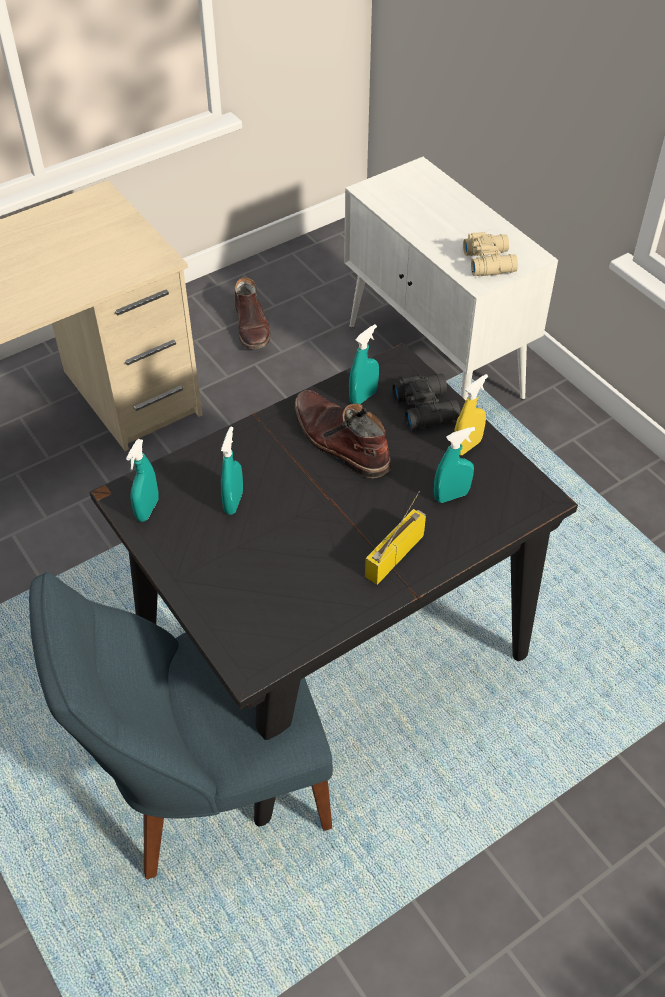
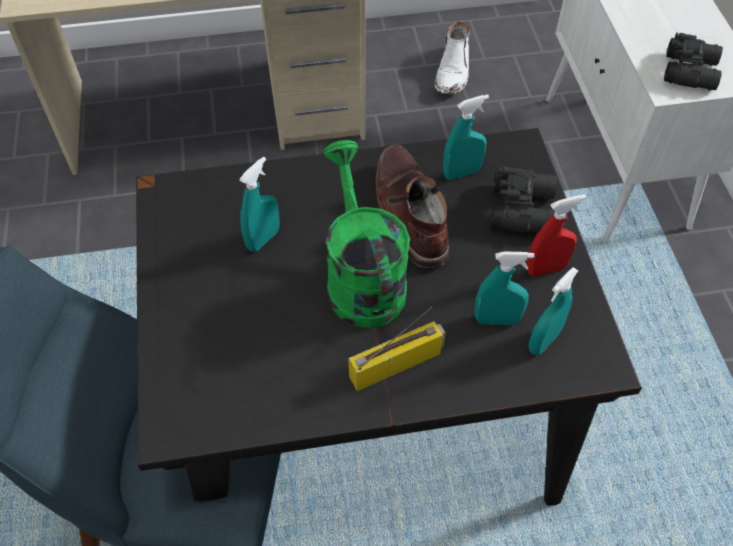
camera: 25 degrees right, 5 degrees up
turquoise spray bottle [126,439,159,522] -> turquoise spray bottle moved to [528,267,578,355]
brown boot [235,277,270,349] -> white boot [435,21,470,95]
yellow spray bottle [454,374,488,455] -> red spray bottle [526,194,586,277]
beige binoculars [463,232,518,276] -> black binoculars [664,33,723,90]
none -> green watering can [323,140,410,328]

